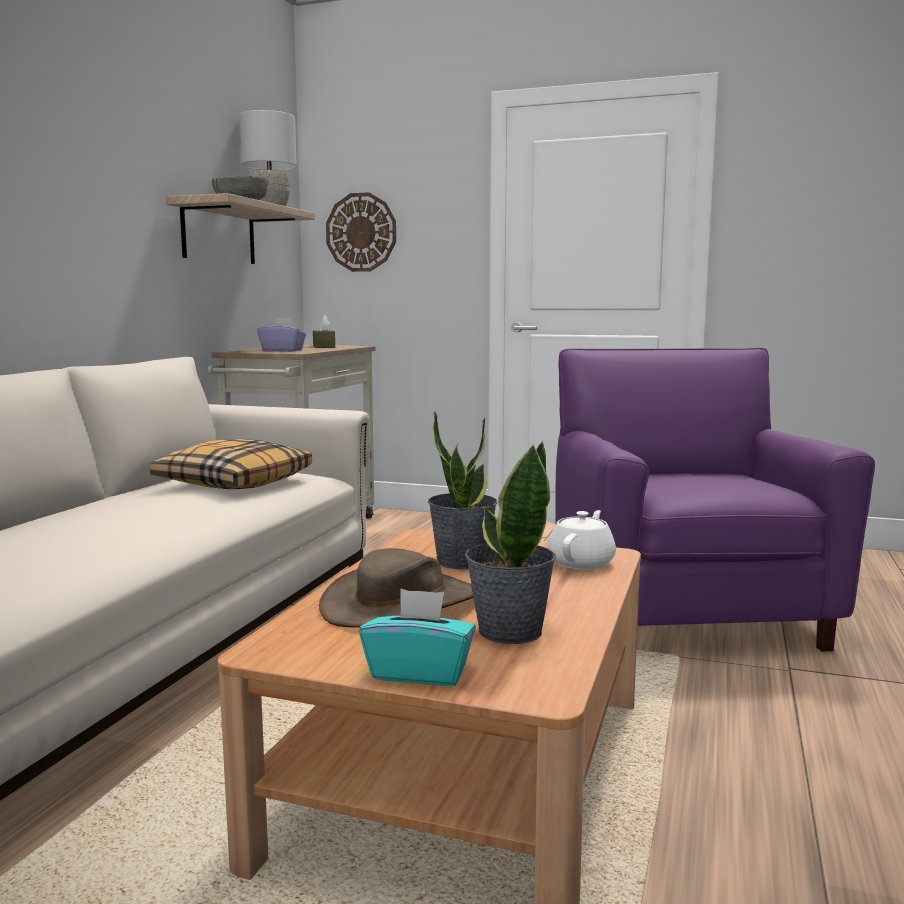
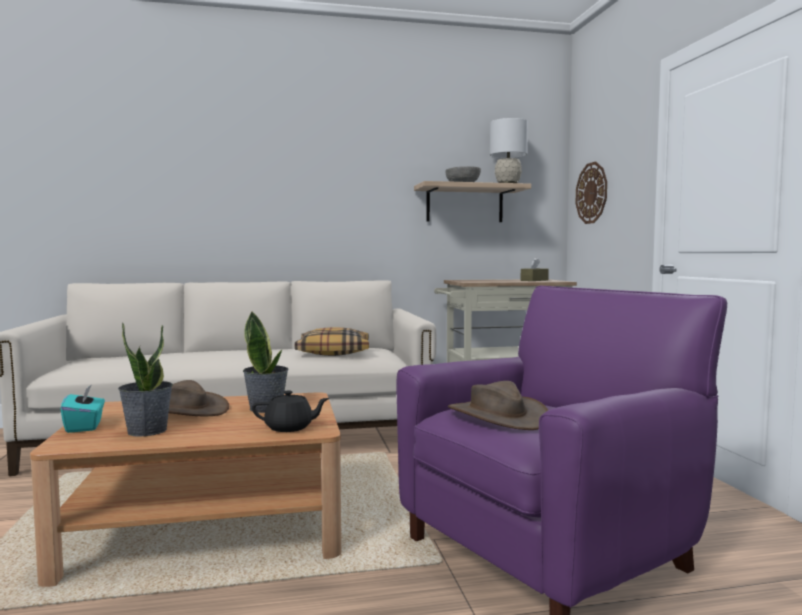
camera: 60 degrees right, 5 degrees down
purple tissue box [257,318,306,352] -> none
white teapot [548,510,616,570] -> black teapot [252,390,330,432]
none -> brown hat [448,381,548,430]

